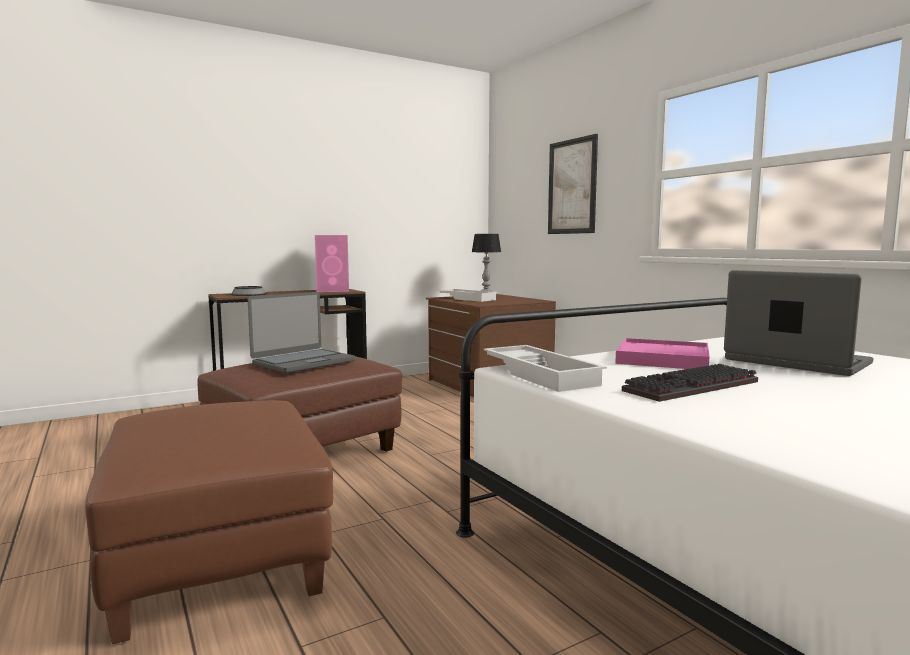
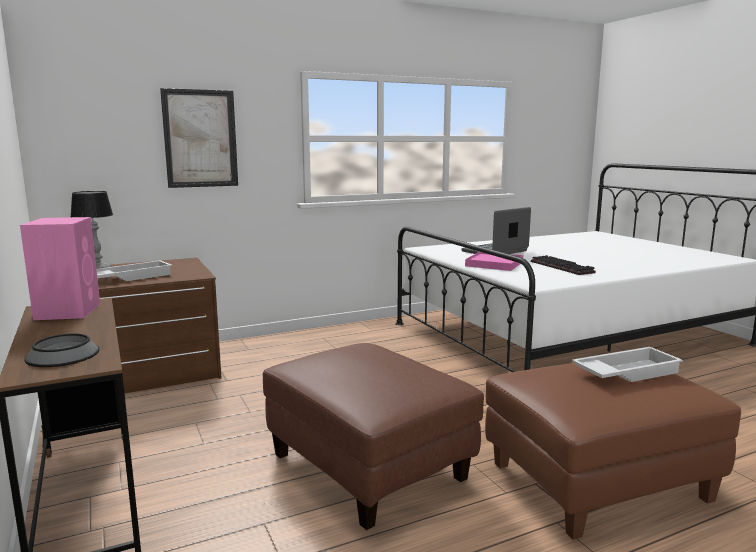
camera: 85 degrees left, 5 degrees up
laptop [248,292,356,373] -> none
white tray [484,345,607,392] -> white tray moved to [572,347,683,382]

